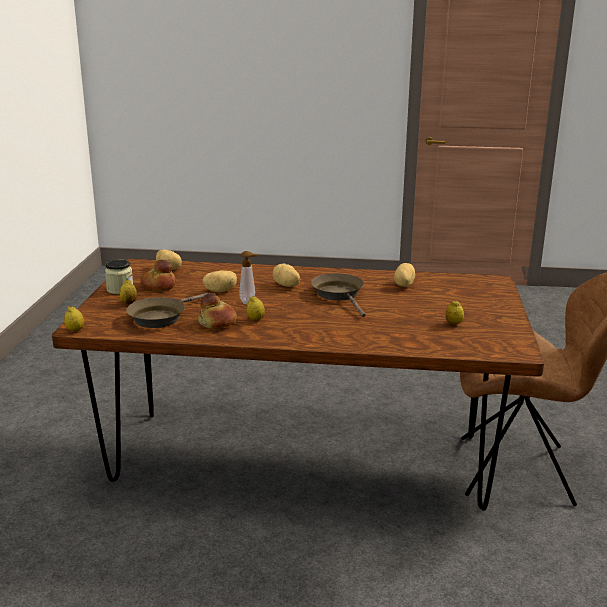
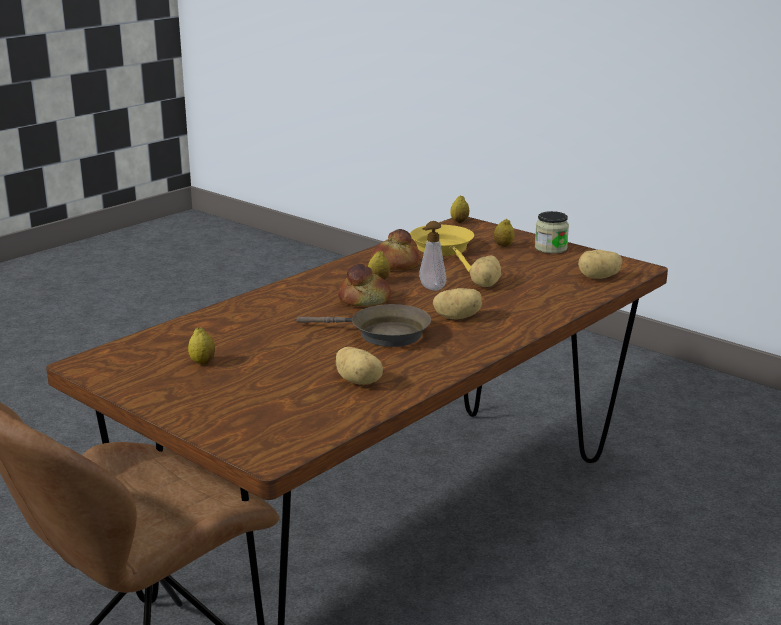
camera: 125 degrees right, 0 degrees up
brown frying pan [126,293,207,328] -> yellow frying pan [410,225,474,273]
bread [140,260,176,291] -> bread moved to [338,264,391,306]

